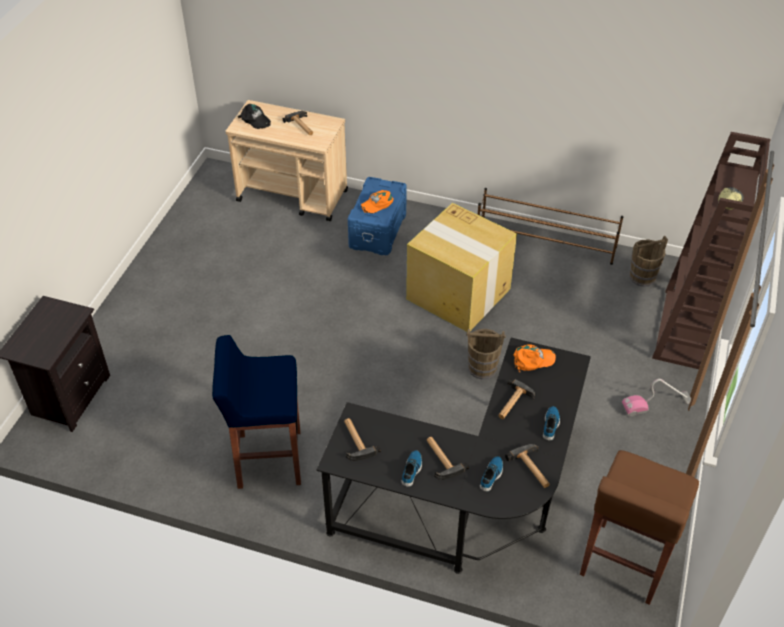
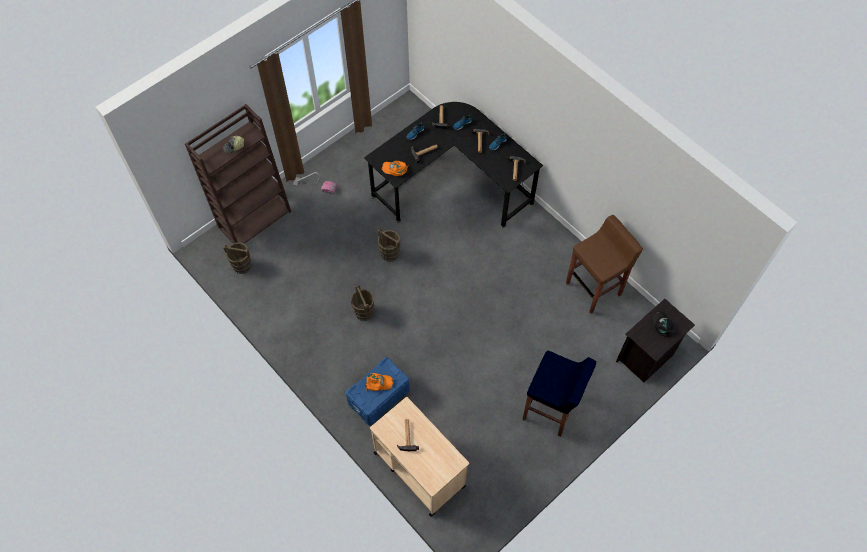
camera: 150 degrees left, 15 degrees up
blue stool [212,335,301,489] -> blue stool moved to [522,351,596,437]
black cap [237,104,271,129] -> black cap moved to [652,311,675,337]
cardboard box [406,203,517,332] -> brown bucket [350,285,374,321]
brown shoe rack [478,188,624,265] -> none
brown stool [580,450,699,605] -> brown stool moved to [566,215,643,314]

